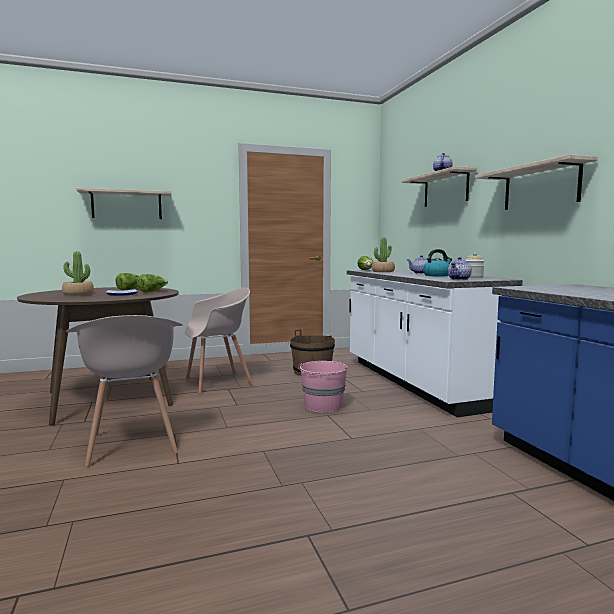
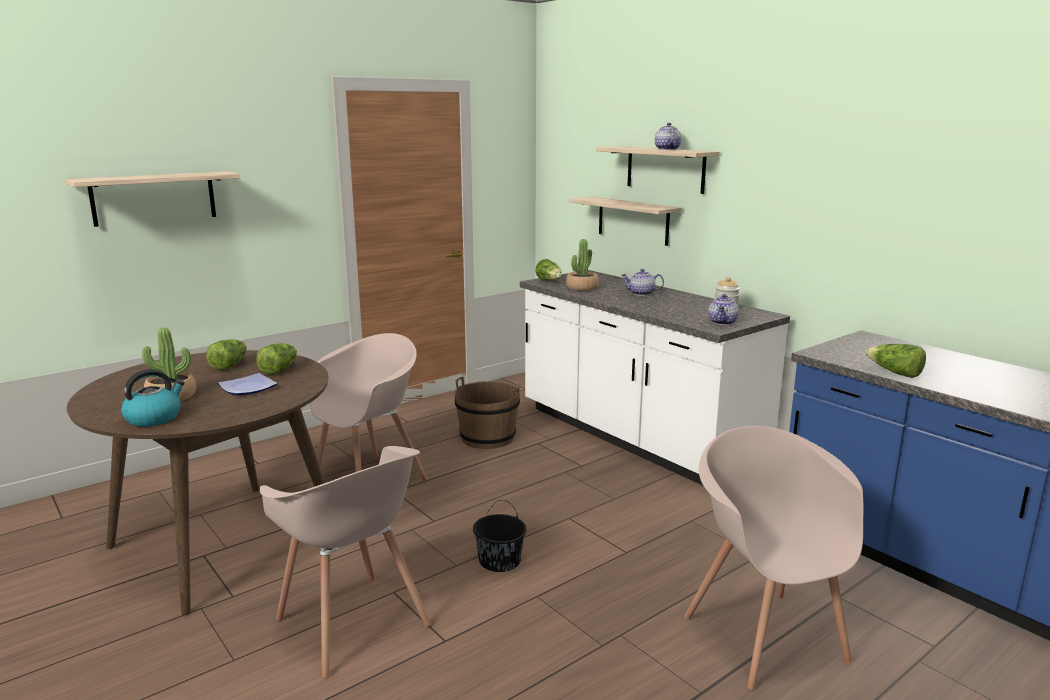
camera: 20 degrees left, 10 degrees up
pink bucket [298,361,348,413] -> none
kettle [423,249,452,276] -> kettle moved to [121,369,185,427]
shelf [475,154,598,210] -> shelf moved to [569,197,682,246]
none -> black bucket [473,500,526,572]
none -> beige chair [684,426,864,690]
none -> lettuce [865,344,926,378]

